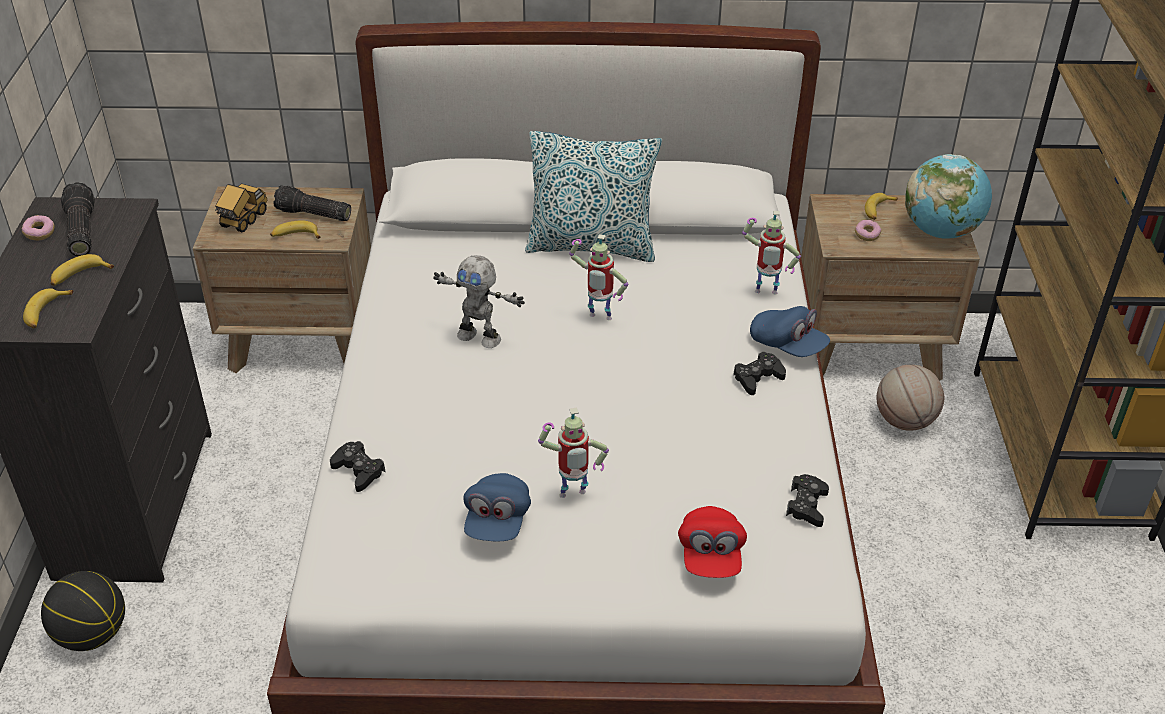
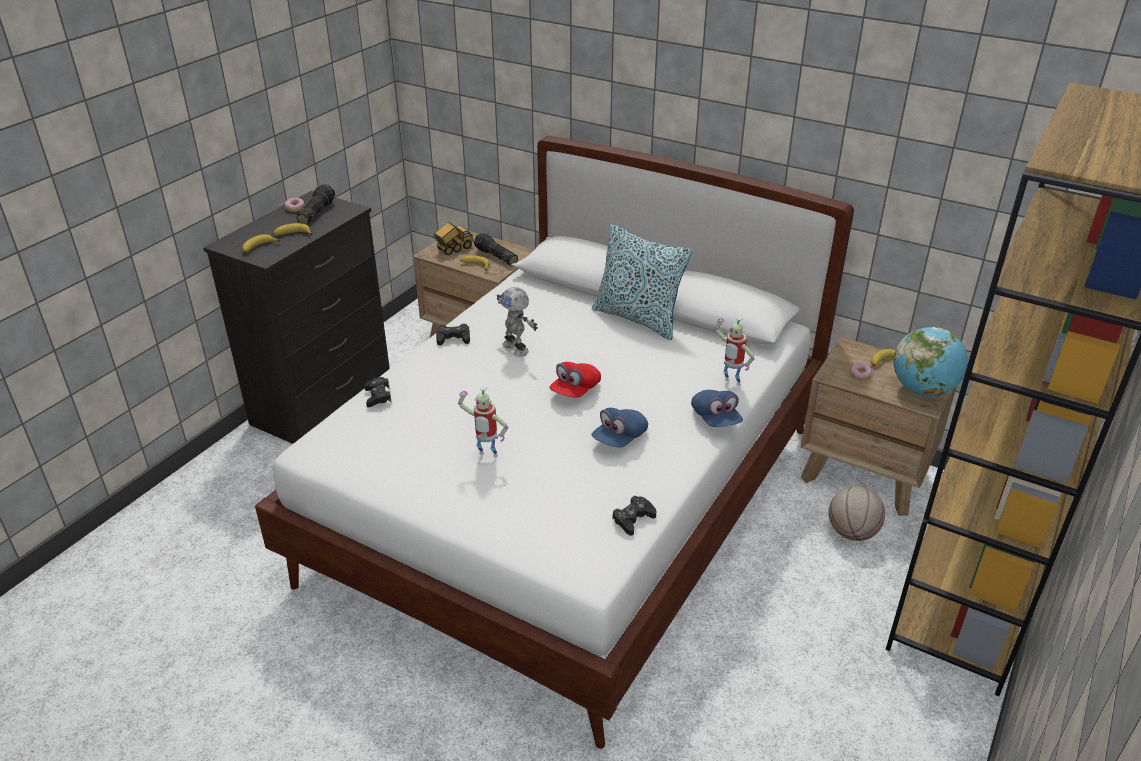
camera: 30 degrees right, 5 degrees down
basketball [41,571,125,651] -> none
blue cap [463,473,531,542] -> blue cap moved to [591,408,648,448]
toy robot [569,234,629,320] -> none
red cap [678,506,747,578] -> red cap moved to [549,362,601,398]
black game controller [733,352,786,395] -> black game controller moved to [436,324,470,345]

